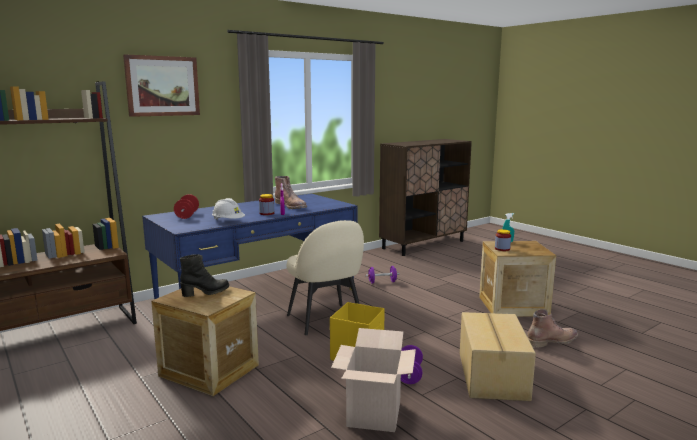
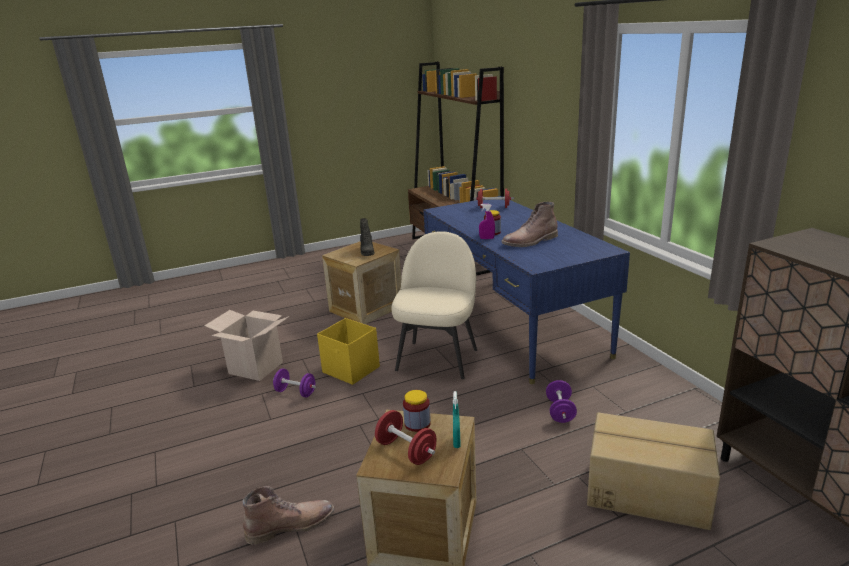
camera: 105 degrees right, 10 degrees up
picture [123,54,200,117] -> none
white hard hat [212,198,245,220] -> none
beige chair [287,220,364,335] -> beige chair turned 120 degrees clockwise [391,231,477,379]
cardboard box [460,312,536,401] -> cardboard box moved to [587,412,720,530]
brown boot [527,309,578,348] -> brown boot turned 105 degrees counterclockwise [242,486,335,545]
none -> red dumbbell [375,410,436,465]

